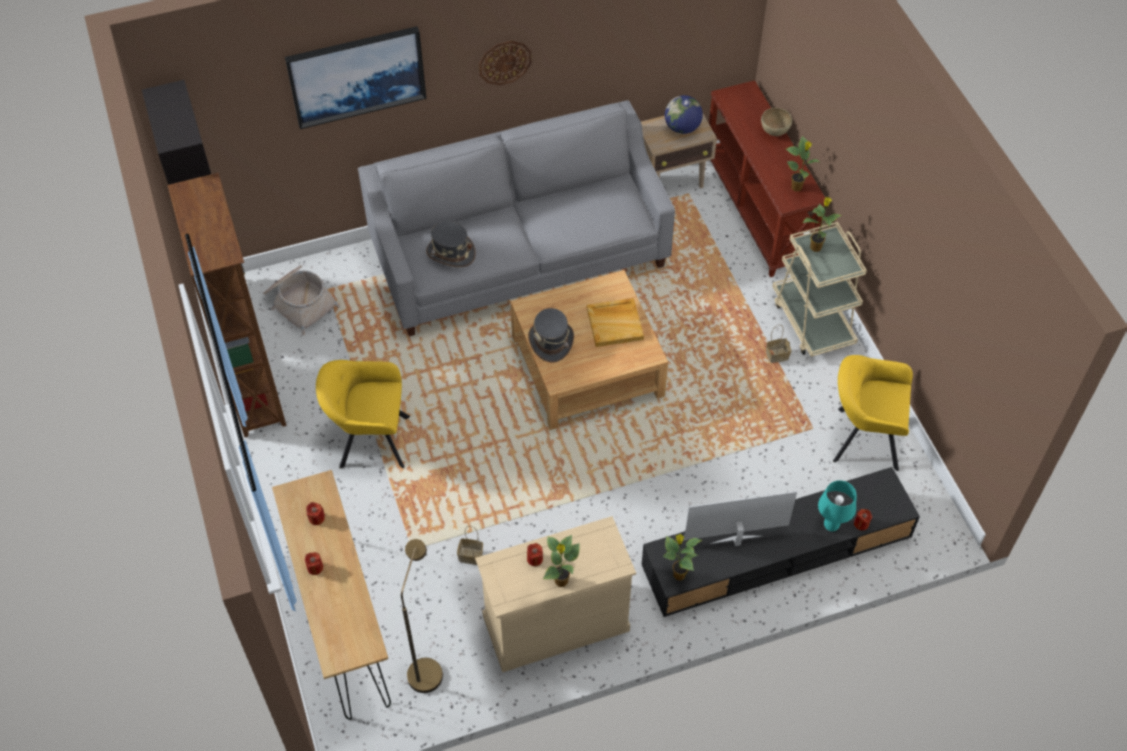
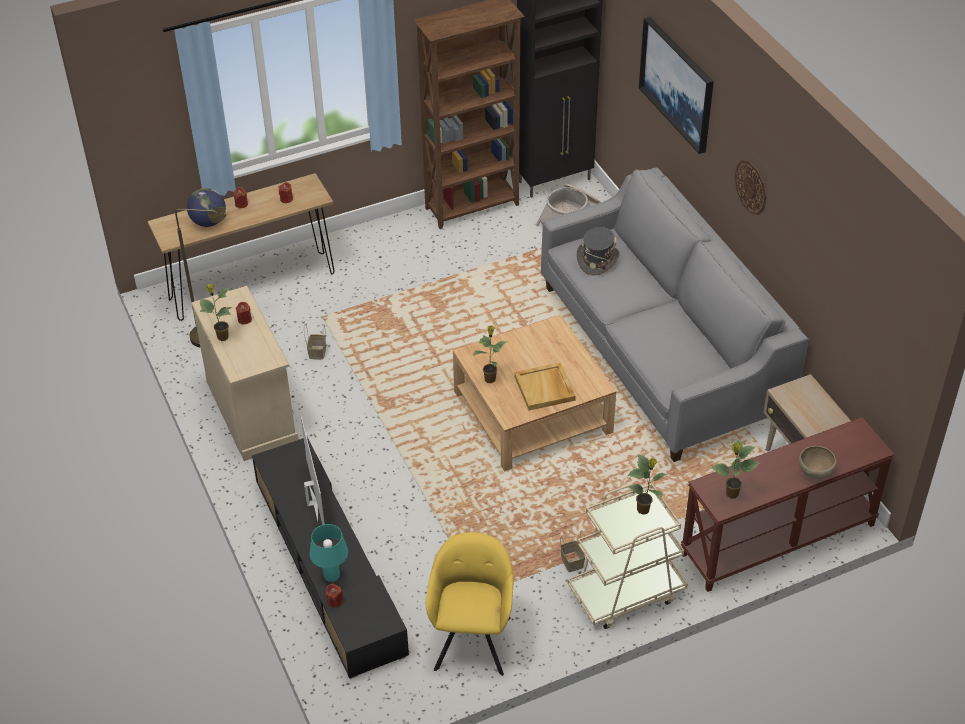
camera: 85 degrees right, 10 degrees down
yellow armchair [316,360,410,469] -> none
grey hat [528,308,574,363] -> none
potted plant [662,534,702,581] -> potted plant moved to [473,325,508,383]
globe [665,95,703,134] -> globe moved to [187,188,226,227]

